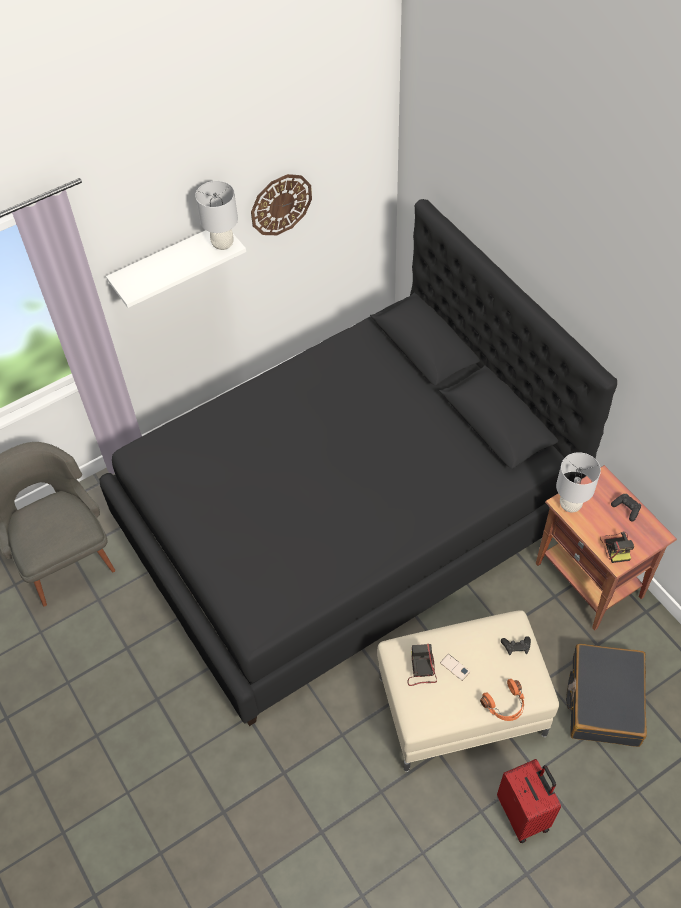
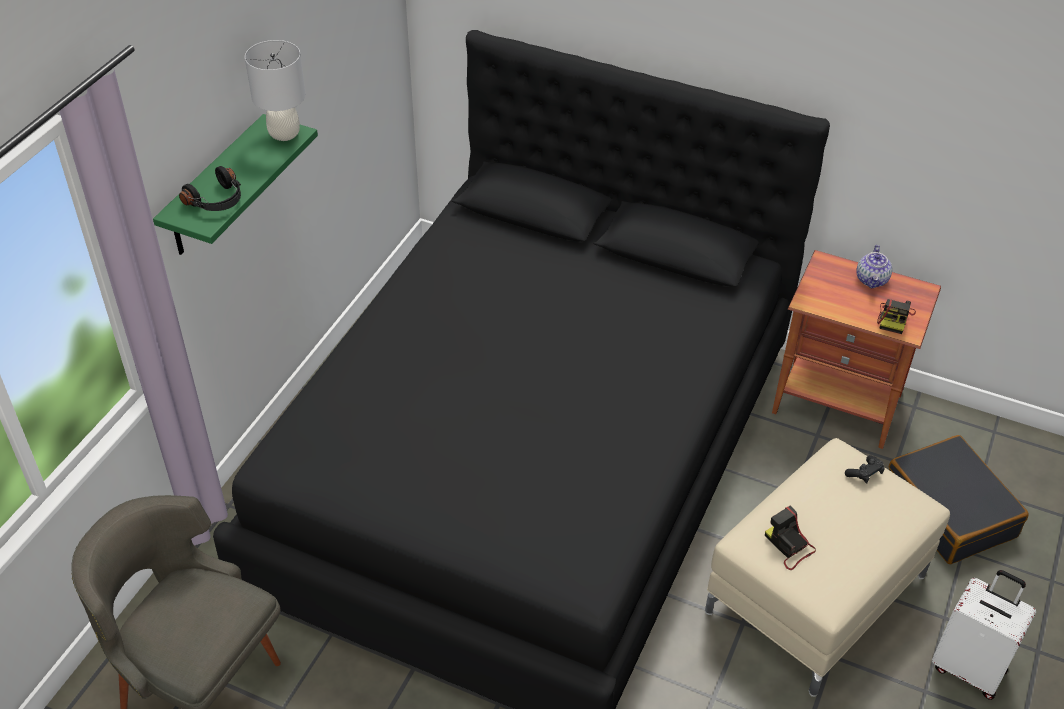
camera: 35 degrees left, 10 degrees down
white shelf [106,230,246,308] -> green shelf [153,114,318,255]
wall clock [251,174,312,235] -> none
phone [440,654,470,681] -> none
orange headphones [480,679,524,721] -> none
red suitcase [497,759,561,843] -> white suitcase [932,570,1036,700]
grey table lamp [556,452,601,513] -> none
camera [600,531,634,563] -> camera turned 60 degrees clockwise [877,299,916,334]
black game controller [611,494,641,521] -> teapot [857,245,892,289]
none -> black headphones [179,166,241,211]

